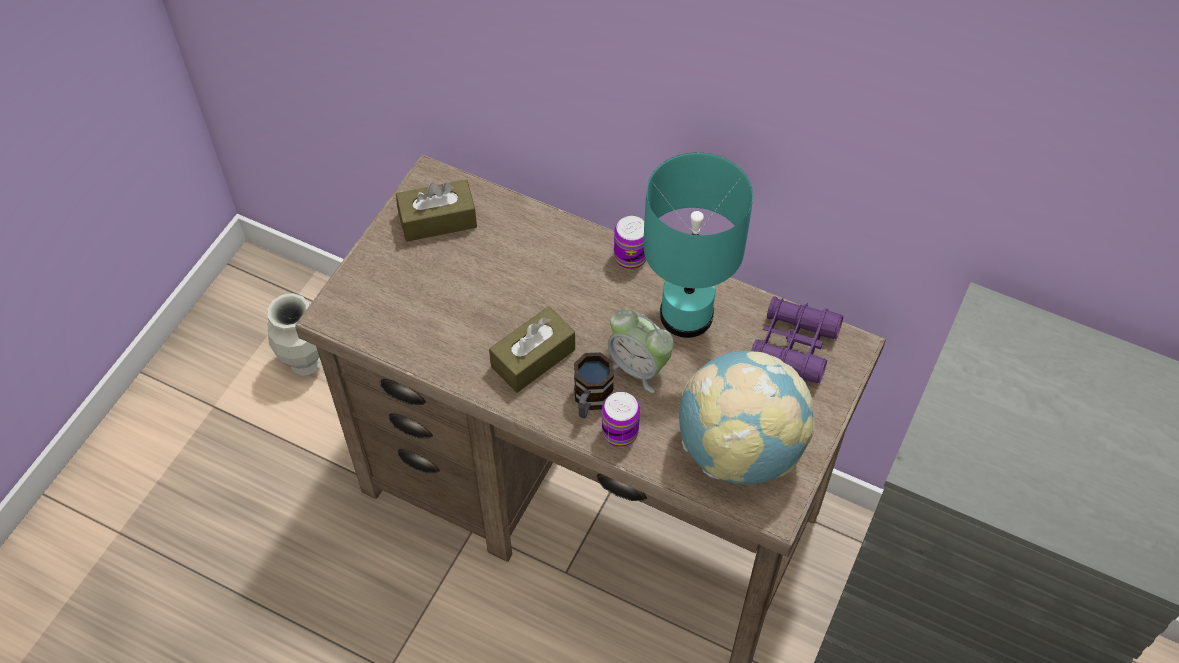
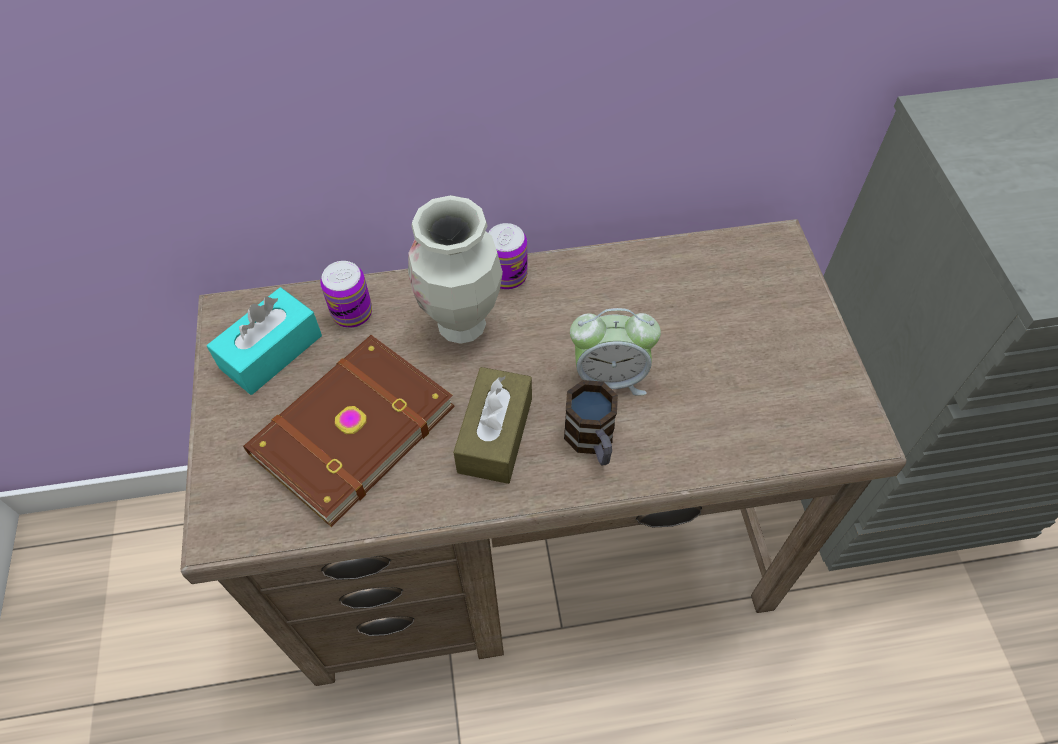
camera: 35 degrees left, 0 degrees up
vase [268,293,321,376] -> vase moved to [408,195,503,344]
brown tissue box [396,179,477,242] -> turquoise tissue box [207,287,322,395]
can [602,392,640,447] -> can moved to [320,261,372,328]
turquoise table lamp [644,152,753,338] -> none
globe [679,351,815,484] -> none
purple binoculars [751,296,843,383] -> none
none -> brown book [243,335,455,527]

